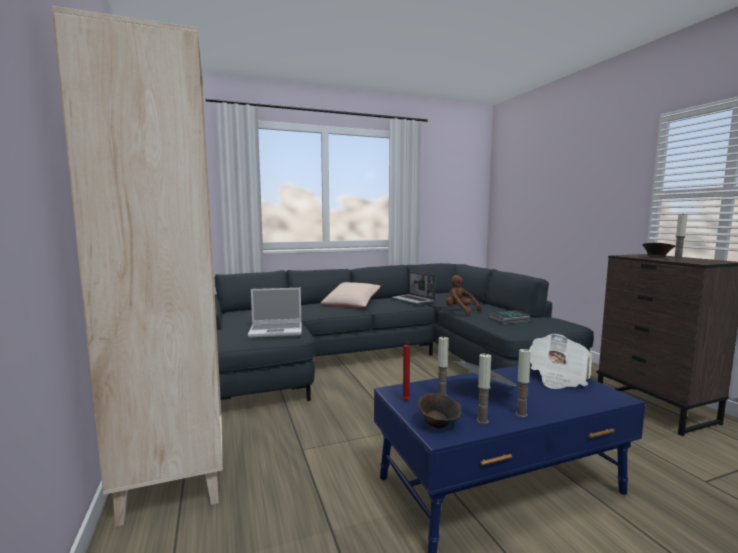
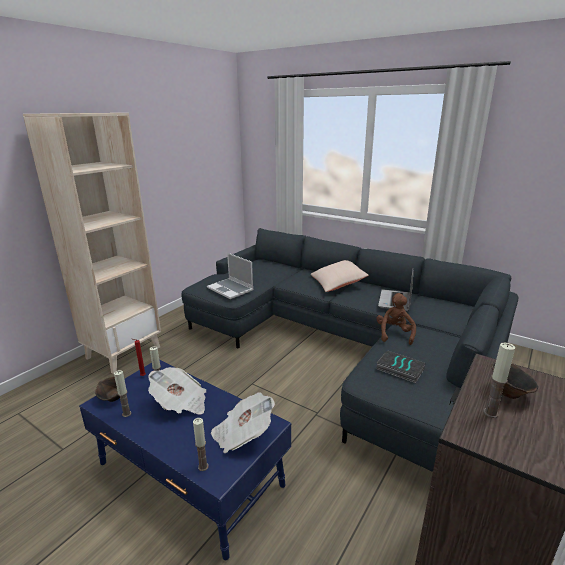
camera: 55 degrees right, 15 degrees up
candle [515,349,531,417] -> candle moved to [193,418,208,471]

